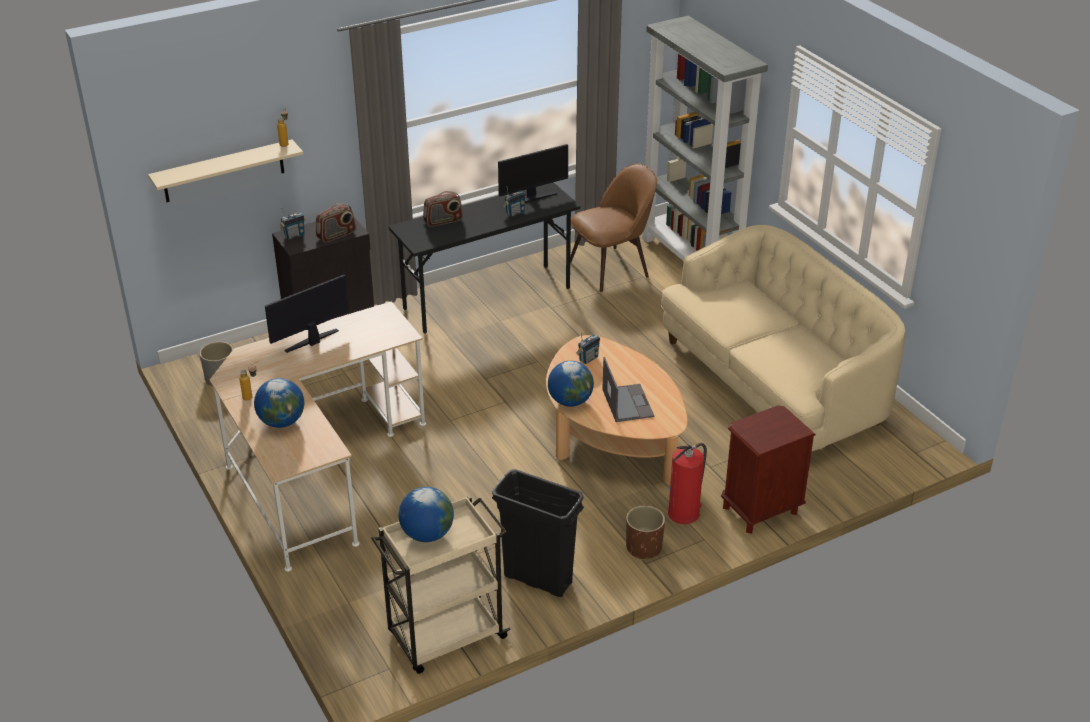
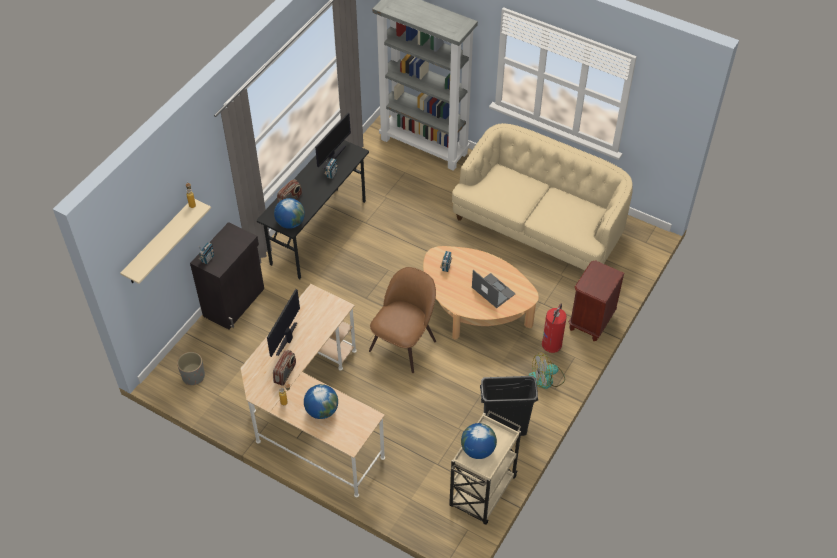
camera: 30 degrees left, 15 degrees up
radio [316,203,356,243] -> radio moved to [273,350,296,386]
globe [548,361,594,407] -> globe moved to [274,198,305,229]
brown chair [570,163,657,292] -> brown chair moved to [369,267,436,373]
brown planter [626,506,665,560] -> fan [529,353,565,389]

